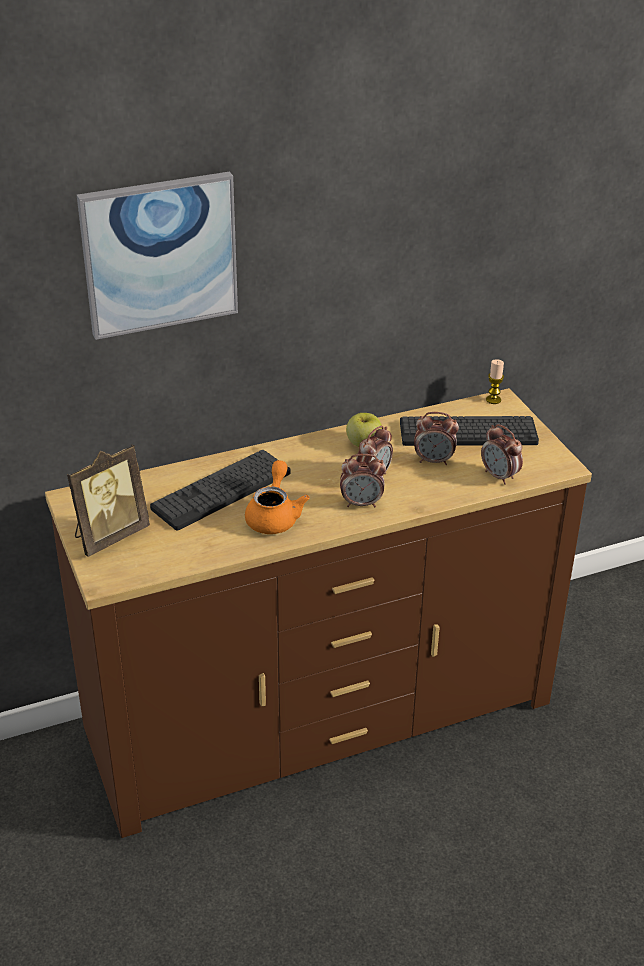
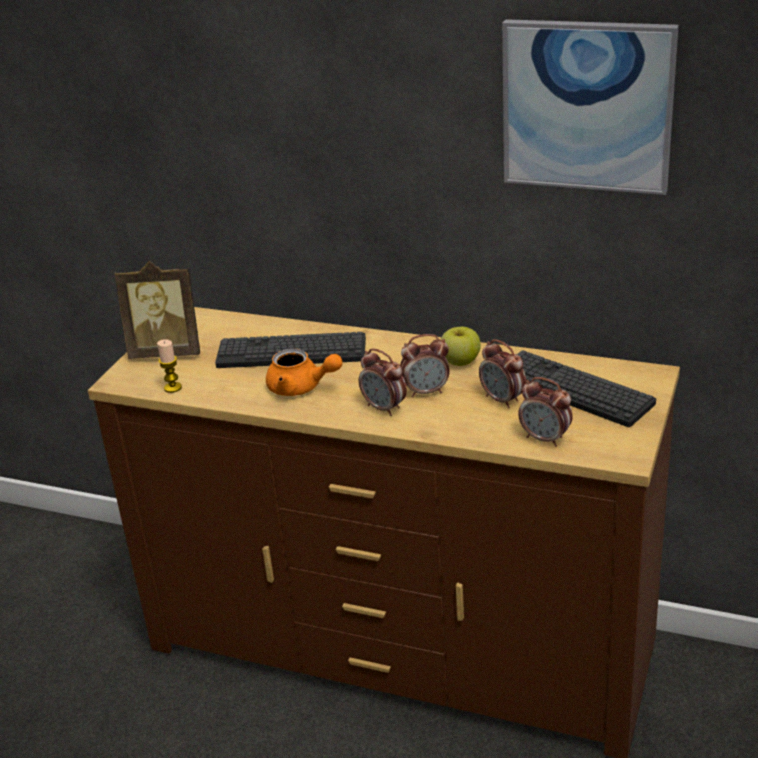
camera: 45 degrees right, 5 degrees down
picture [77,172,238,340] -> picture moved to [502,19,679,195]
orange teapot [245,460,310,534] -> orange teapot turned 60 degrees clockwise [266,348,342,396]
alarm clock [481,424,523,485] -> alarm clock turned 60 degrees counterclockwise [518,377,573,447]
candle [486,359,504,404] -> candle moved to [157,339,182,393]

